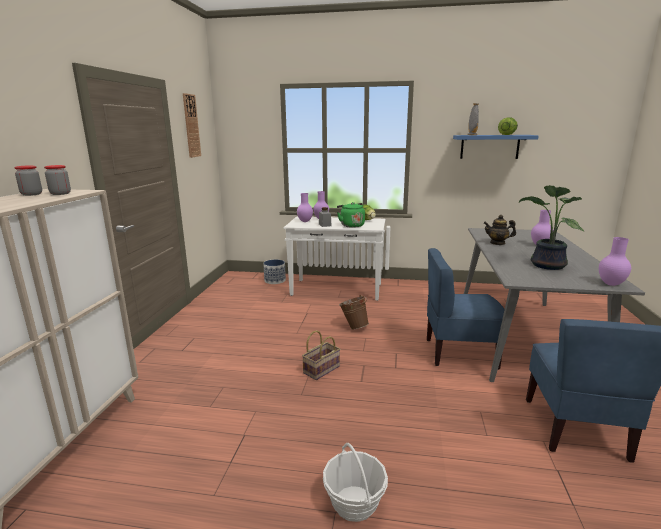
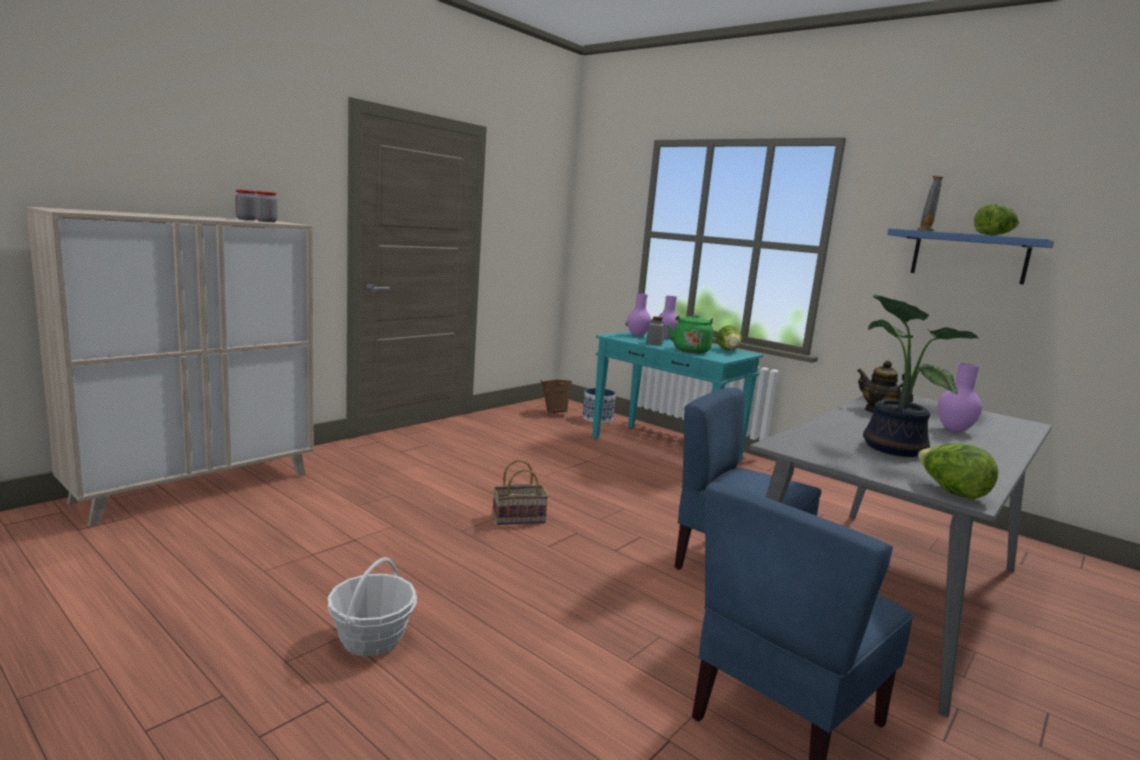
camera: 30 degrees right, 5 degrees down
wall clock [183,93,201,158] -> none
white console table [284,216,385,301] -> turquoise console table [592,331,763,462]
brown bucket [339,295,369,330] -> brown bucket moved to [541,380,573,413]
purple vase [599,237,631,286] -> lettuce [918,444,999,500]

